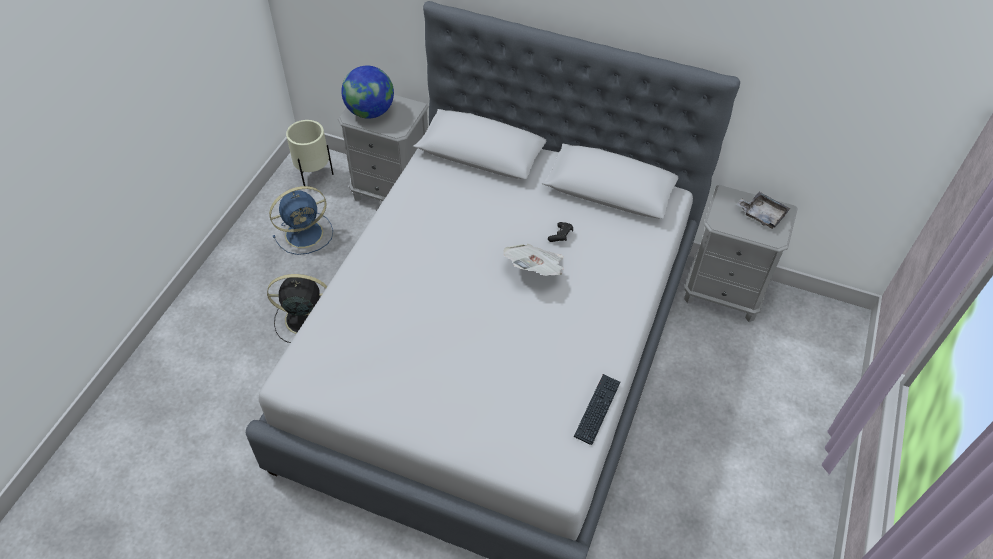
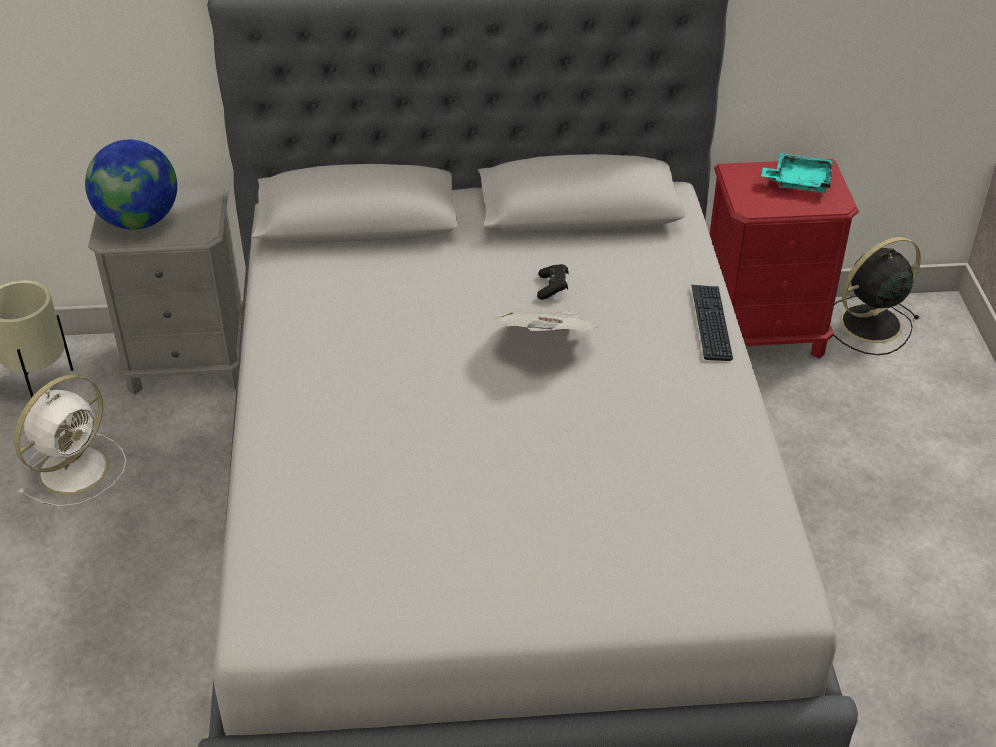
camera: 25 degrees left, 10 degrees down
black fan [267,274,327,343] -> black fan moved to [833,237,921,355]
blue fan [269,186,333,255] -> white fan [14,375,127,507]
keyboard [574,374,620,445] -> keyboard moved to [691,285,733,361]
grey nightstand [684,185,798,322] -> red nightstand [710,159,859,359]
grey tray [736,192,790,229] -> turquoise tray [762,153,833,193]

